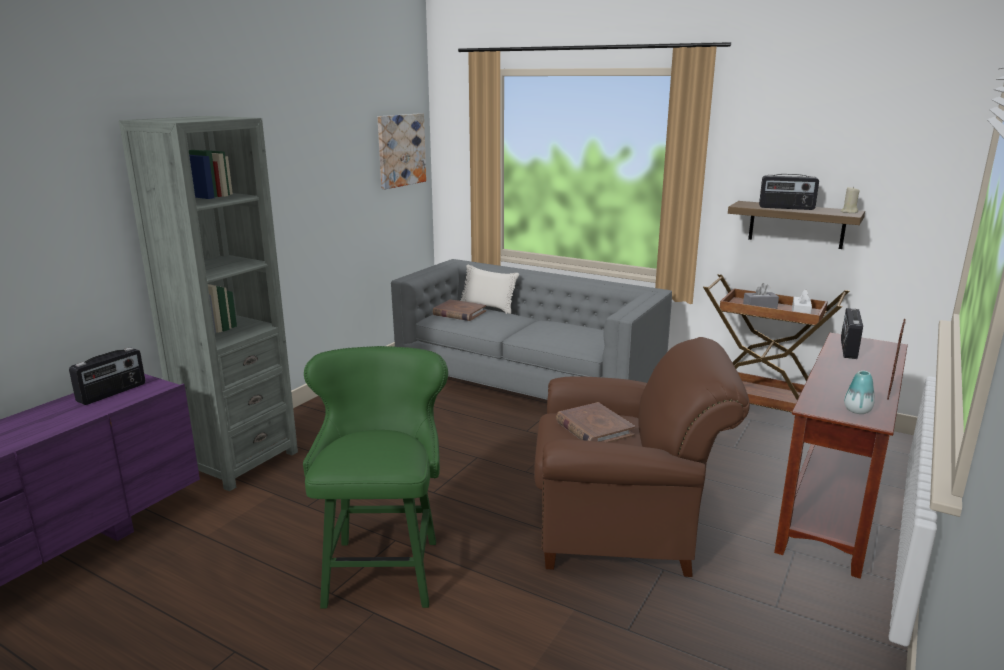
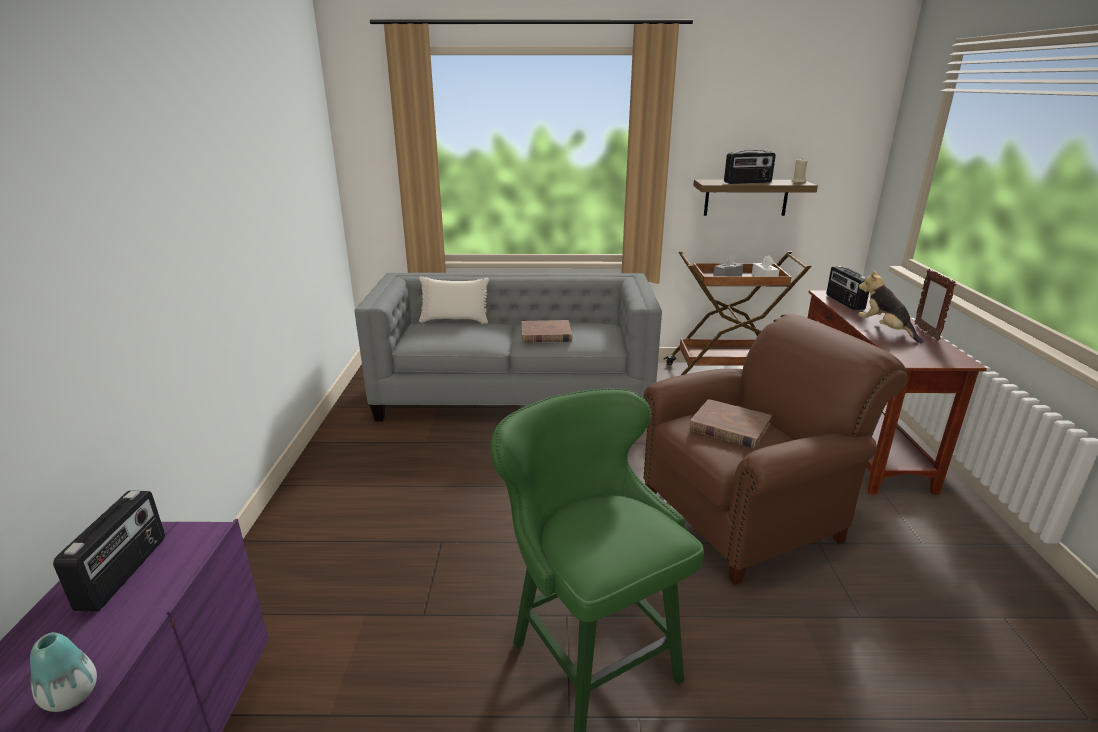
camera: 30 degrees left, 5 degrees up
grey bookcase [119,116,298,491] -> none
picture [377,113,426,189] -> none
brown book [433,299,486,321] -> brown book moved to [522,320,572,343]
vase [844,371,875,414] -> vase moved to [30,632,97,712]
none -> plush toy [858,270,923,343]

